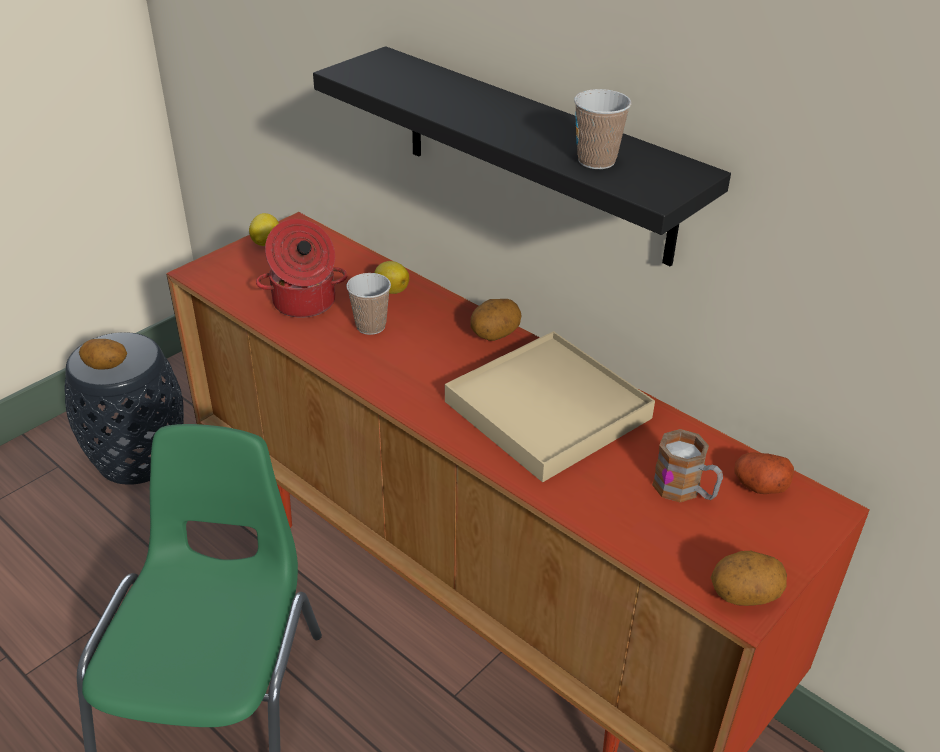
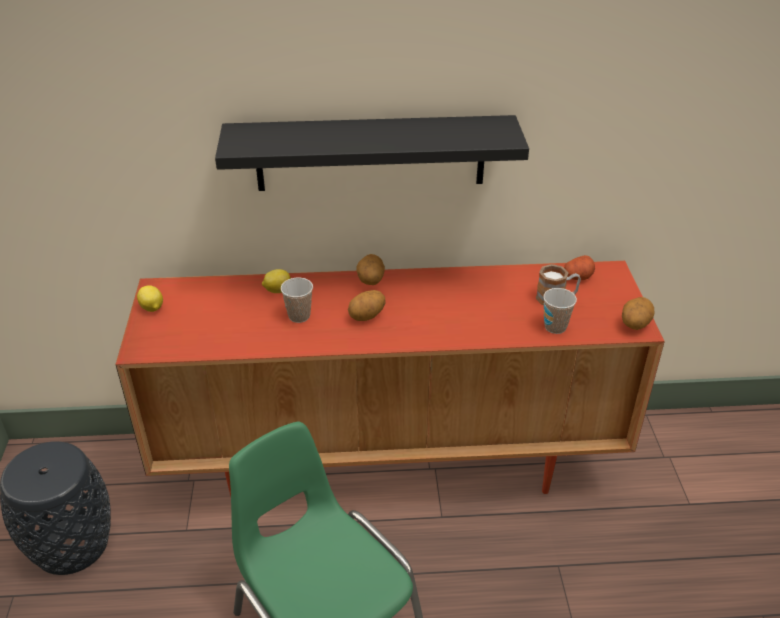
camera: 45 degrees left, 0 degrees up
potato [79,339,128,370] -> potato moved to [348,290,385,321]
cooking pot [256,219,348,318] -> none
beige tray [445,331,655,482] -> none
cup [574,89,631,169] -> cup moved to [543,288,577,334]

